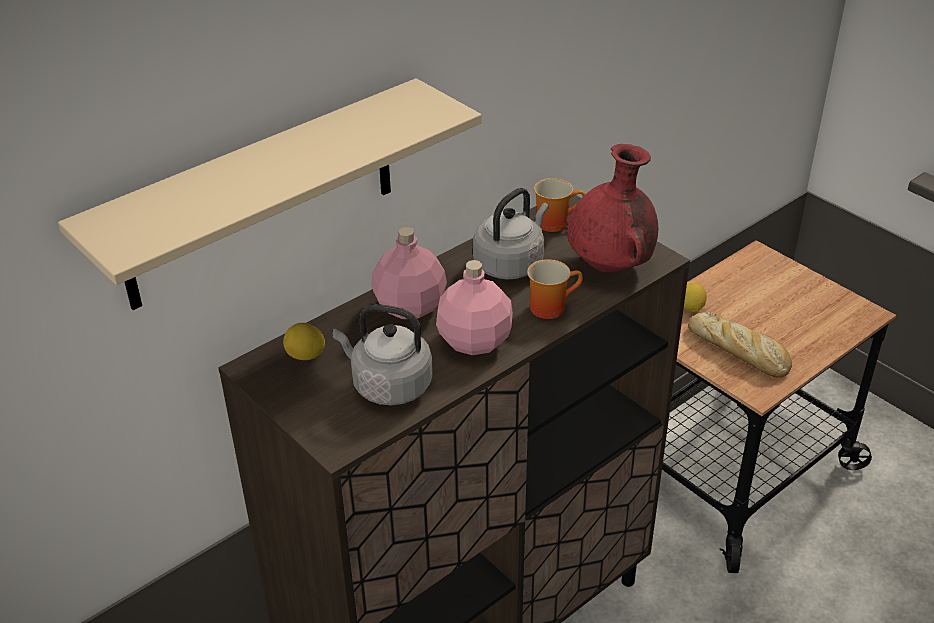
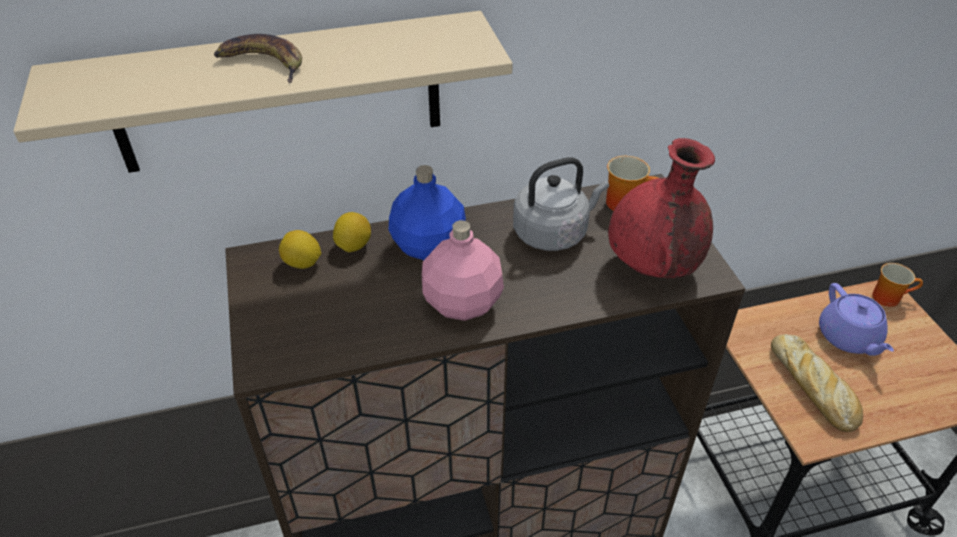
camera: 25 degrees right, 5 degrees up
grey kettle [333,304,433,405] -> none
pink bottle [371,227,447,319] -> blue bottle [389,165,466,260]
mug [527,259,583,319] -> mug moved to [872,263,923,307]
lemon [684,283,707,312] -> lemon moved to [333,212,371,252]
none -> banana [214,34,302,83]
none -> purple teapot [819,283,894,356]

